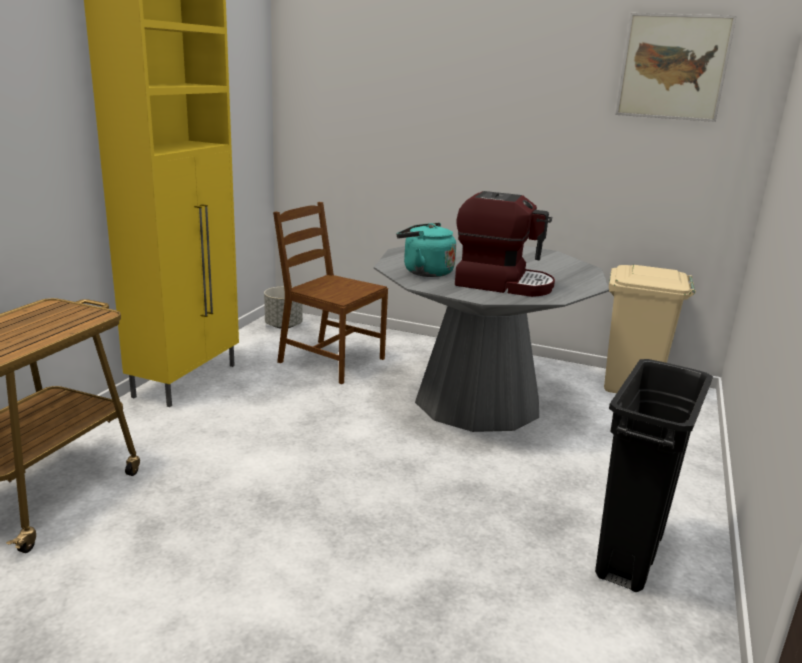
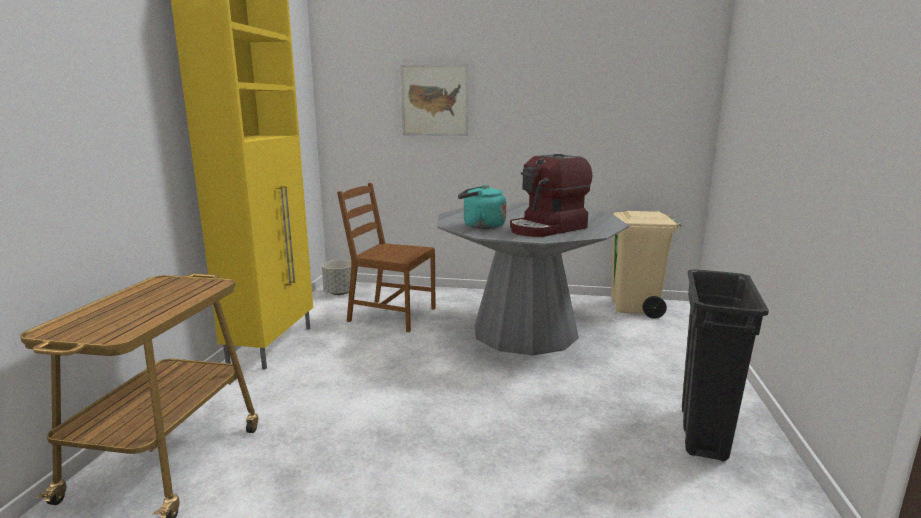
camera: 10 degrees left, 5 degrees down
coffee machine [455,191,555,297] -> coffee machine turned 135 degrees clockwise [510,154,593,237]
picture [615,13,737,122] -> picture moved to [400,64,469,136]

